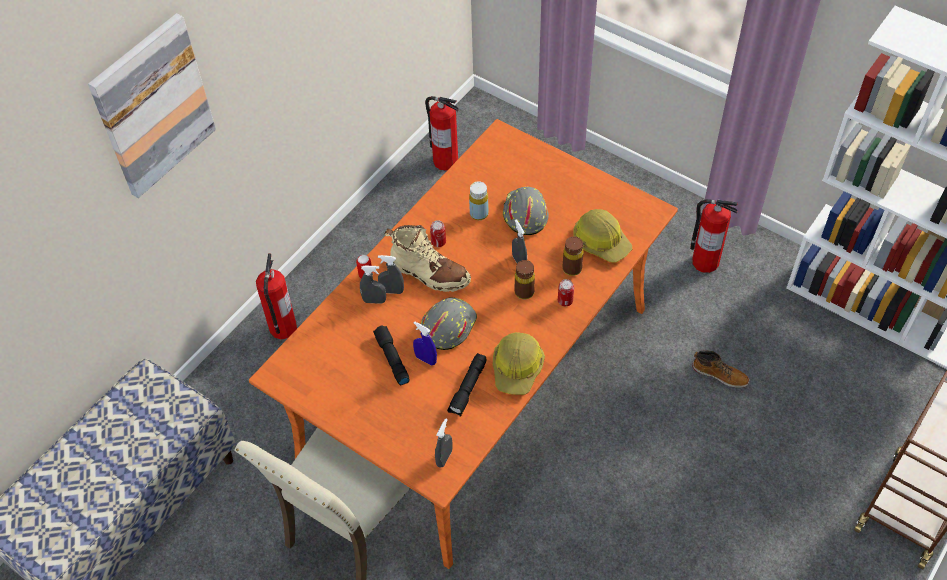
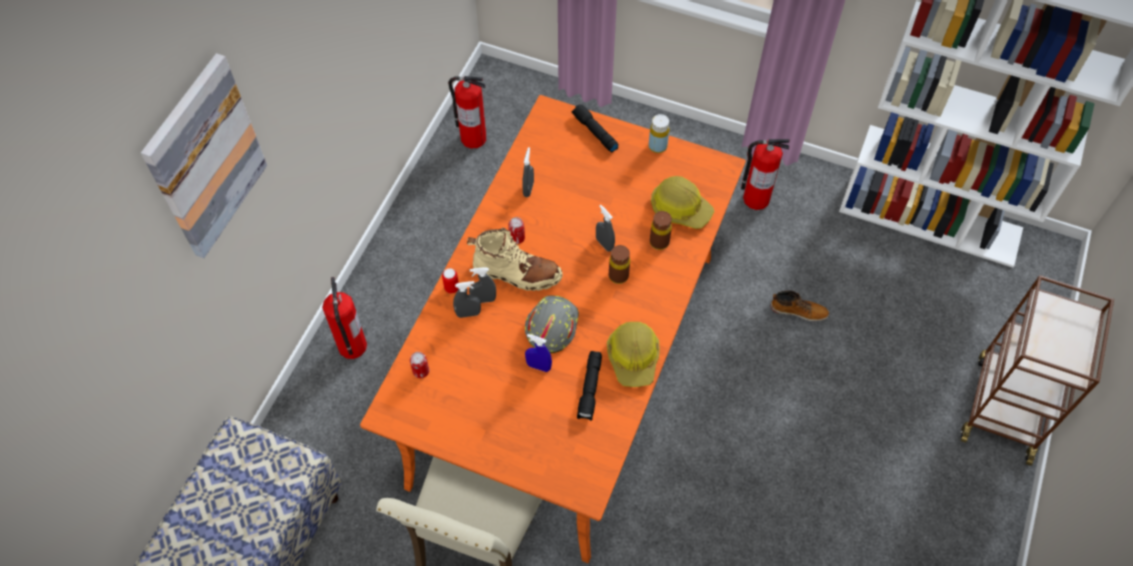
camera: 15 degrees left, 5 degrees up
black flashlight [373,325,409,386] -> black flashlight moved to [571,104,618,153]
grey spray bottle [435,418,453,468] -> grey spray bottle moved to [522,147,534,197]
yellow bottle [469,181,489,220] -> yellow bottle moved to [649,114,669,153]
grey hard hat [503,187,549,235] -> none
can [558,279,574,306] -> can moved to [410,352,429,378]

